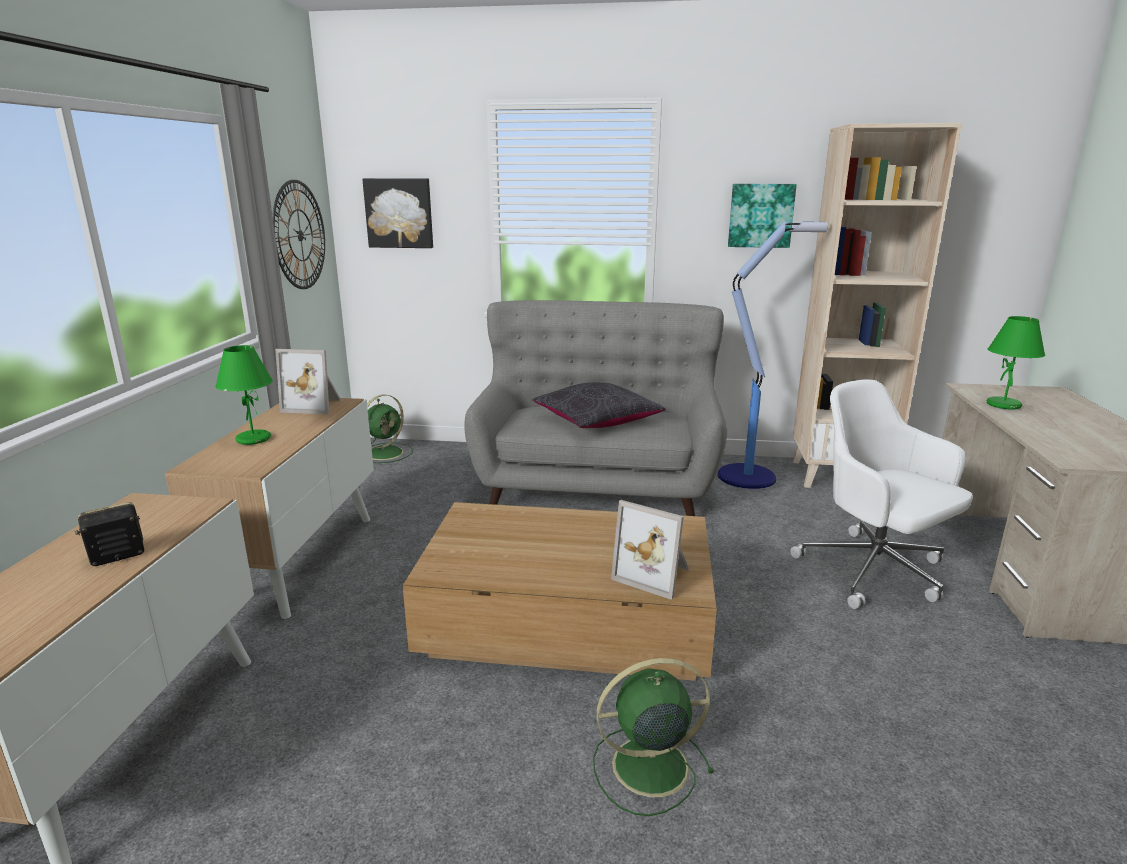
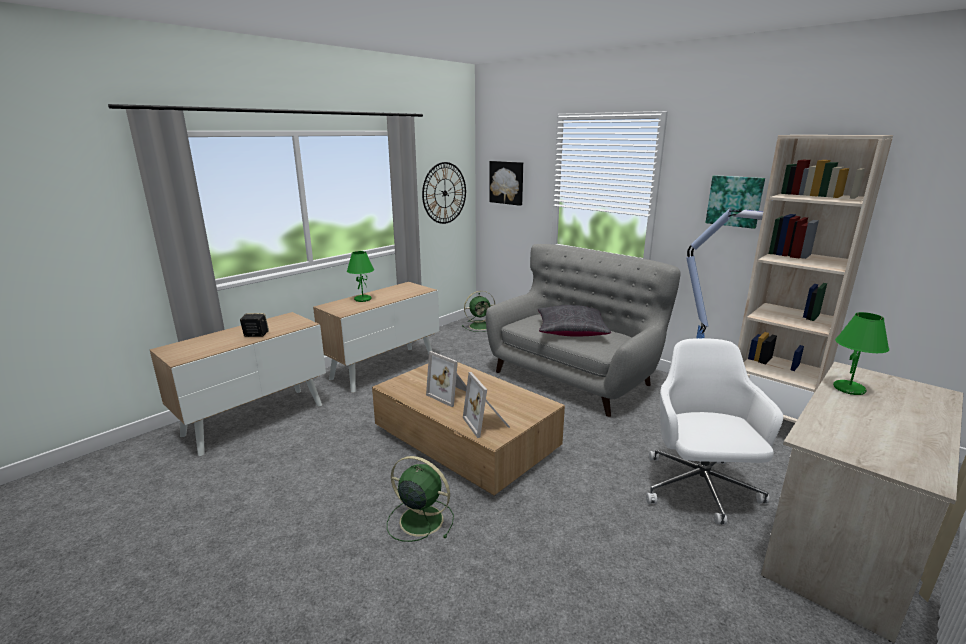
camera: 35 degrees right, 0 degrees up
picture frame [275,349,341,414] -> picture frame moved to [426,351,467,407]

